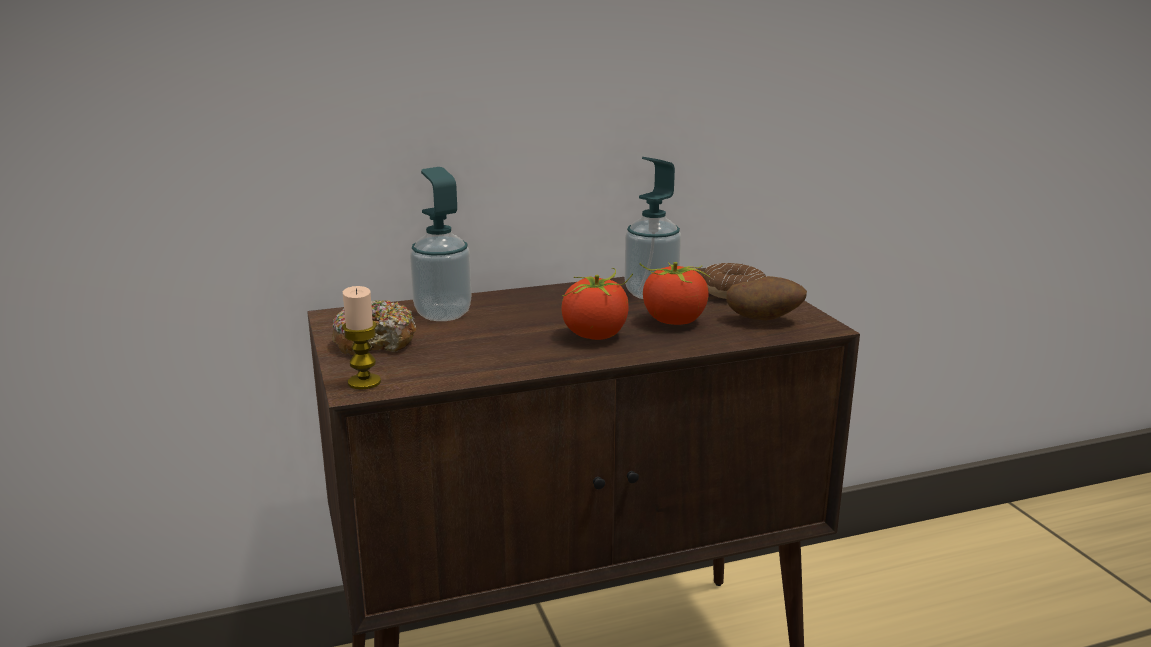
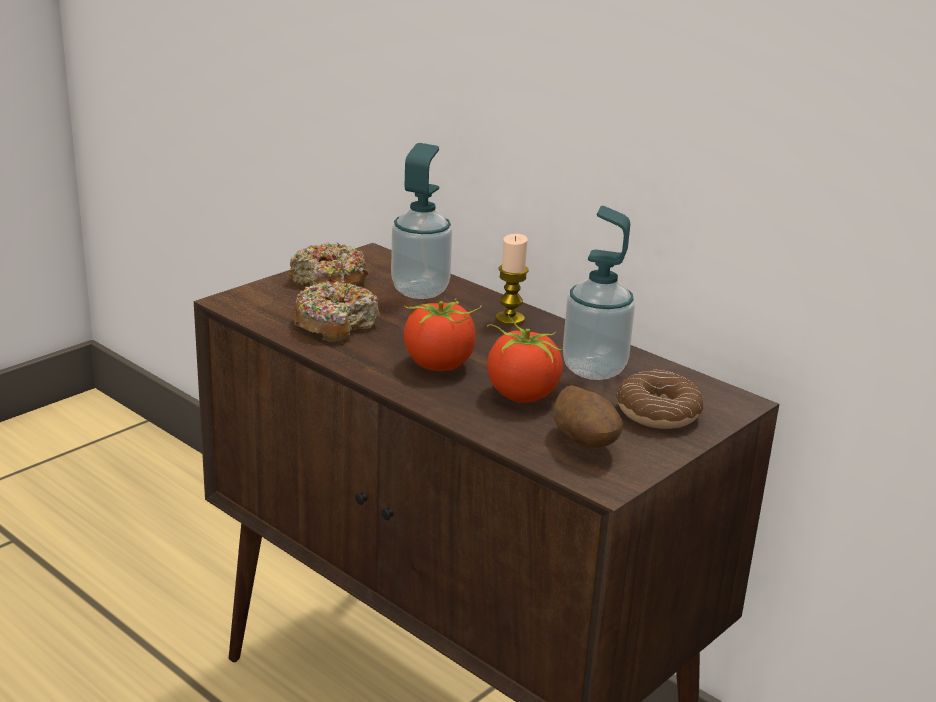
camera: 60 degrees right, 5 degrees up
candle [342,286,381,390] -> candle moved to [496,234,528,325]
none -> donut [292,281,380,341]

